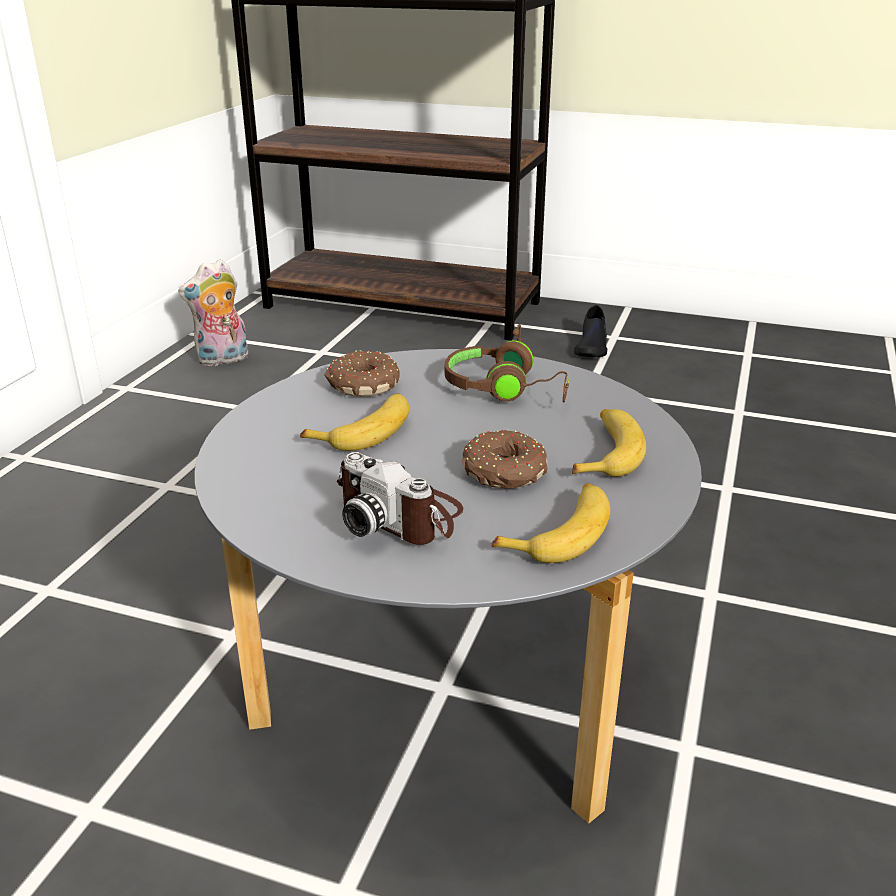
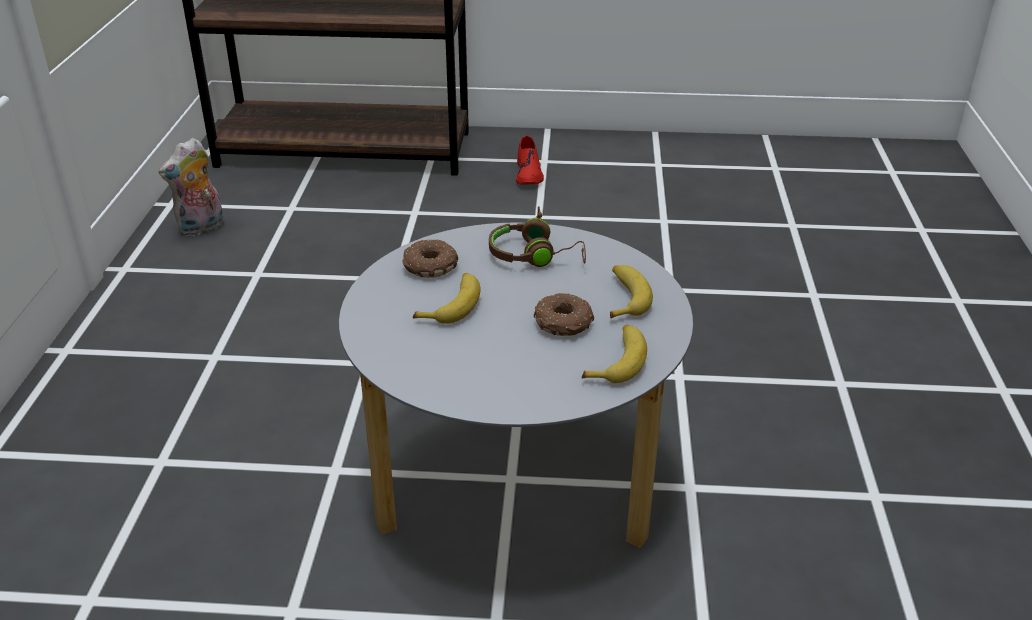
camera: 15 degrees left, 5 degrees up
camera [337,452,464,545] -> none
black shoe [574,305,607,357] -> red shoe [516,135,544,184]

